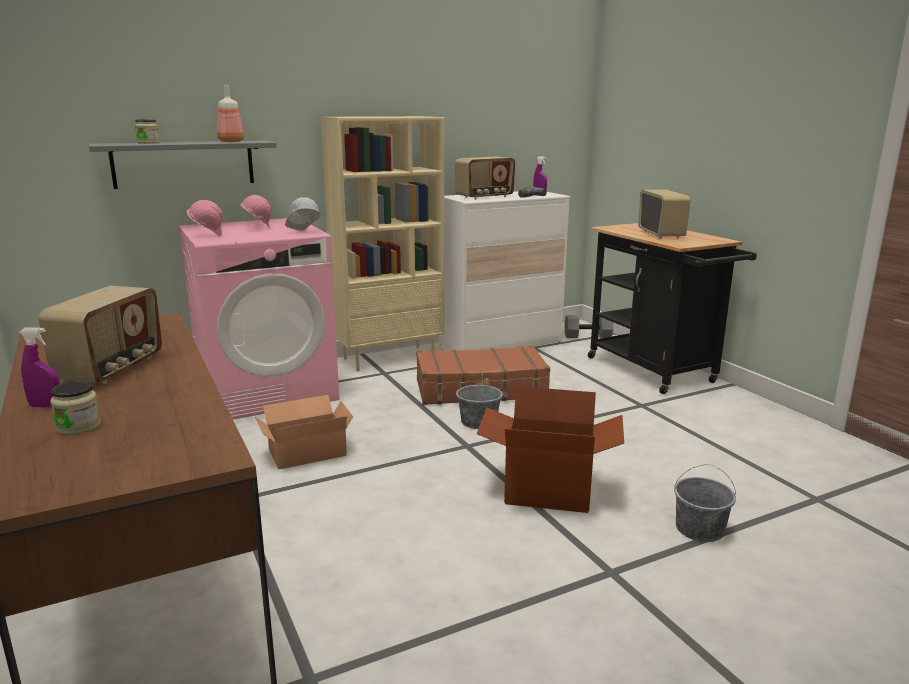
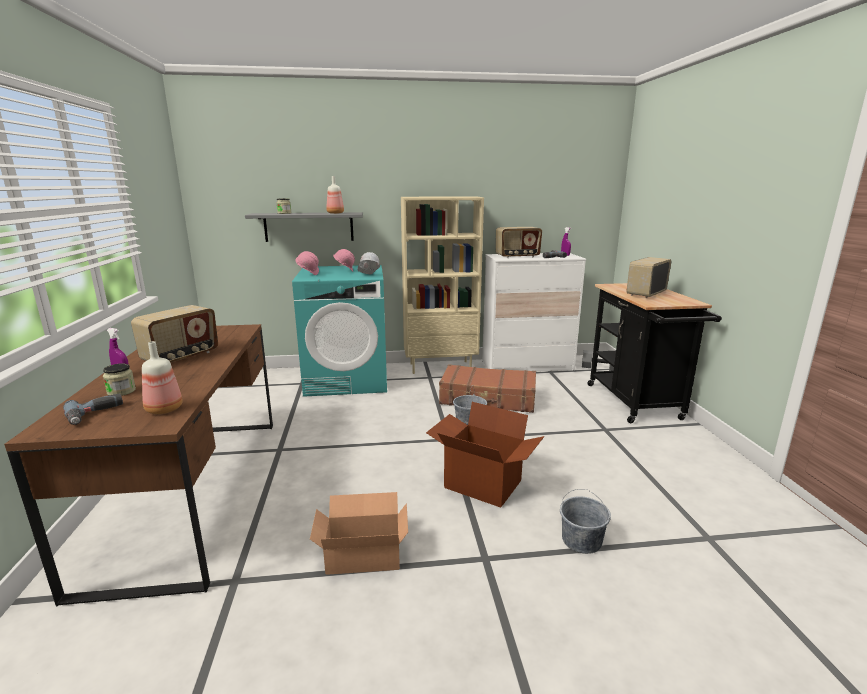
camera: 20 degrees right, 0 degrees up
pink washing machine [178,218,339,420] -> turquoise washing machine [292,265,387,397]
cardboard box [255,395,353,469] -> cardboard box moved to [310,492,408,575]
radio [638,190,690,238] -> radio turned 150 degrees counterclockwise [627,257,671,298]
none -> power drill [63,394,123,425]
none -> bottle [142,341,183,414]

